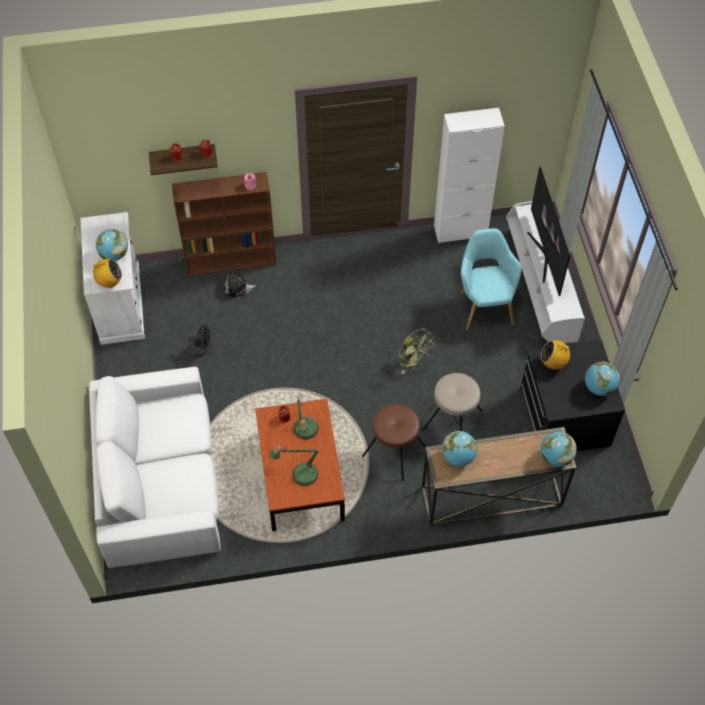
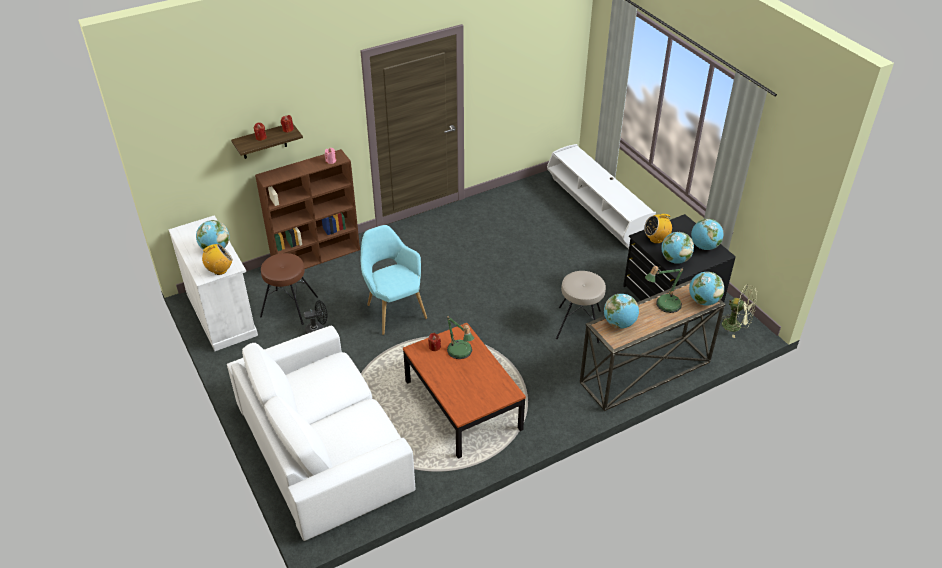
camera: 20 degrees left, 15 degrees down
plush toy [225,269,256,298] -> none
table lamp [269,445,321,486] -> table lamp moved to [645,266,683,313]
brown stool [362,404,426,481] -> brown stool moved to [260,253,318,325]
green fan [398,328,435,374] -> green fan moved to [721,285,757,338]
white cabinet [434,108,505,243] -> none
turquoise armchair [461,228,522,330] -> turquoise armchair moved to [361,225,427,335]
television [527,167,570,296] -> none
none -> globe [661,232,694,264]

